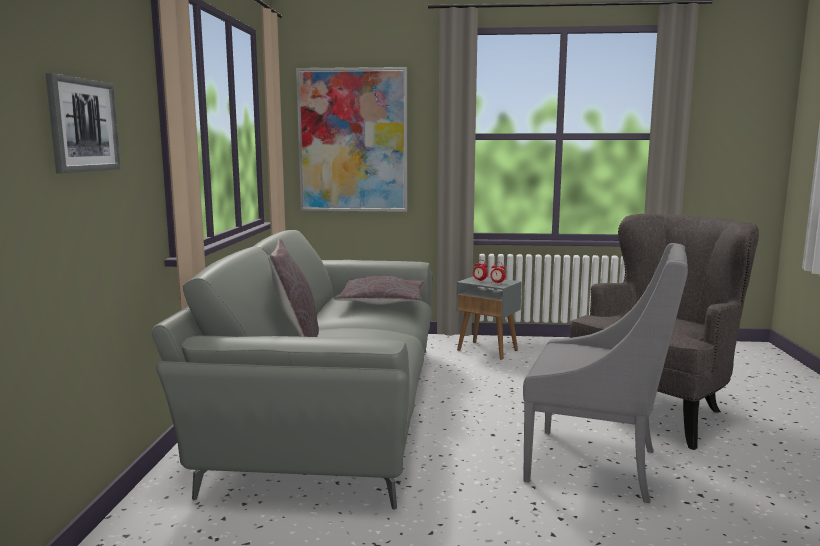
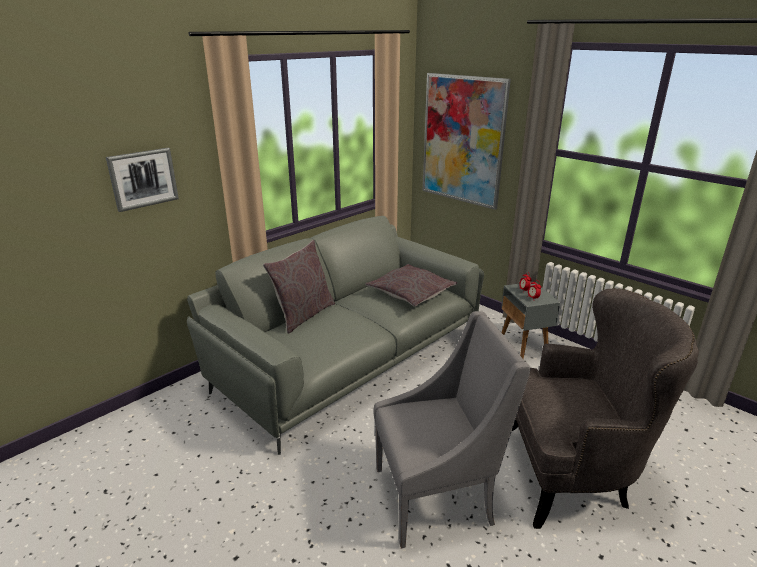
camera: 40 degrees right, 15 degrees up
grey armchair [523,243,688,503] -> grey armchair turned 75 degrees counterclockwise [373,311,531,548]

